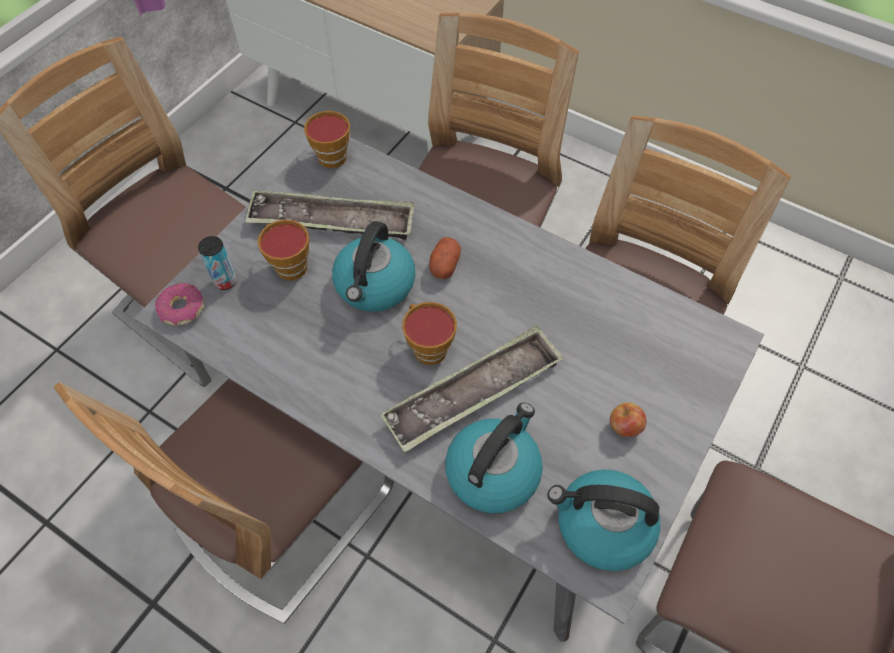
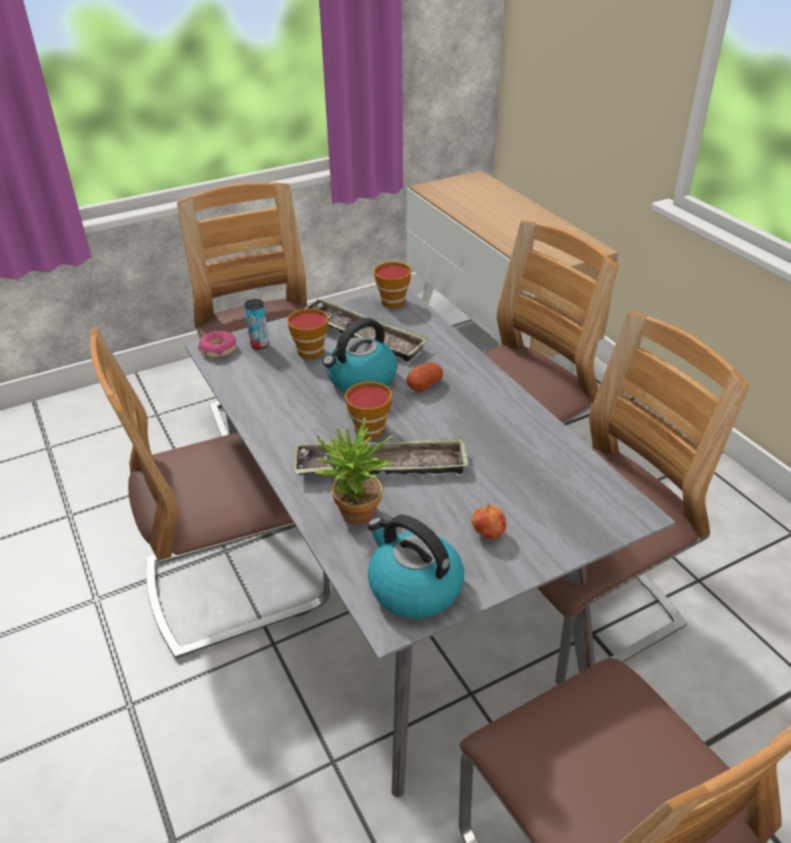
camera: 30 degrees right, 20 degrees down
kettle [445,403,543,514] -> potted plant [315,417,394,525]

